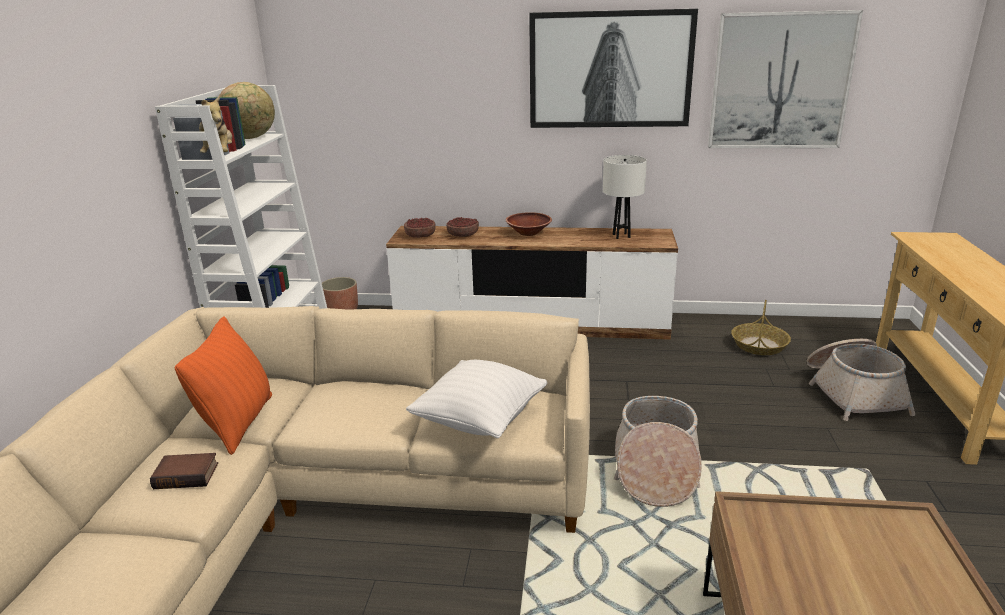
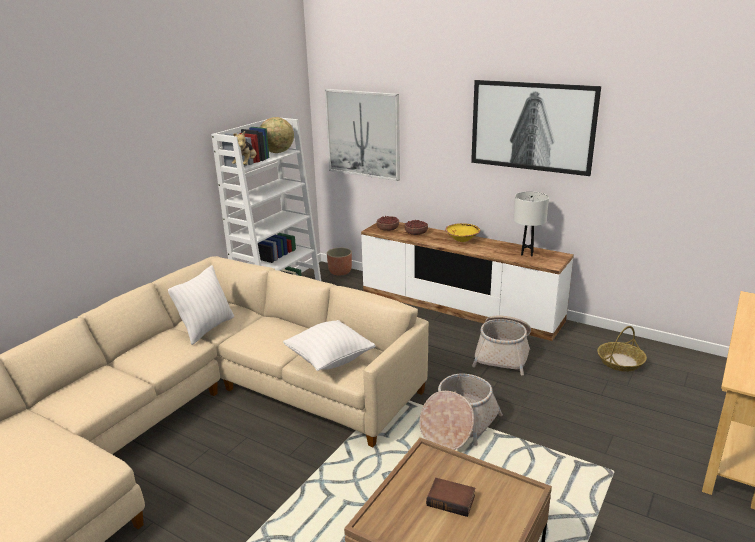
camera: 25 degrees right, 0 degrees up
book [150,453,218,489] -> book moved to [426,478,475,517]
orange pillow [175,316,272,455] -> white pillow [168,265,234,345]
brown bowl [505,212,552,236] -> yellow bowl [445,223,480,242]
picture [708,10,863,148] -> picture moved to [325,89,400,181]
basket [807,339,915,421] -> basket moved to [472,316,531,375]

